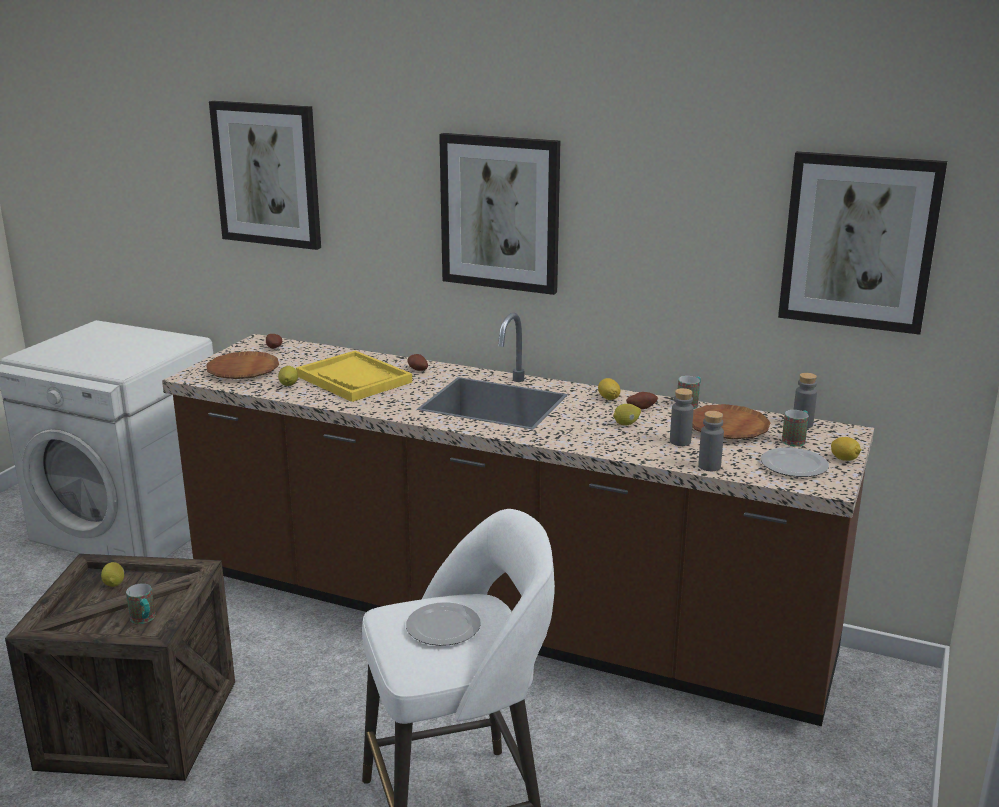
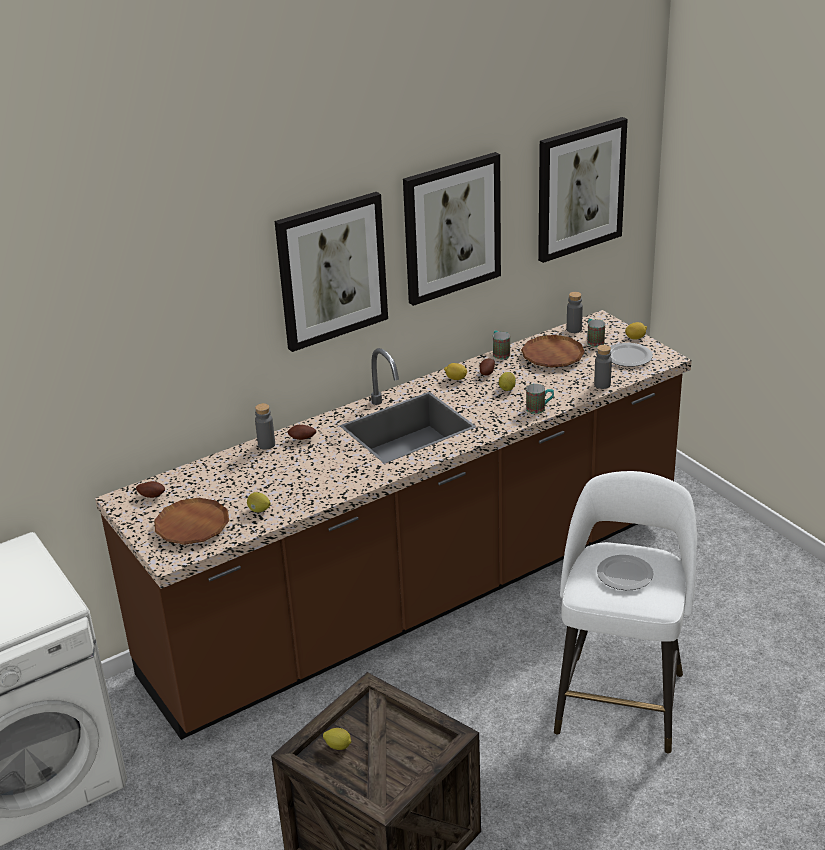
camera: 55 degrees left, 10 degrees up
mug [126,583,155,624] -> mug moved to [526,384,554,414]
picture [209,101,321,250] -> picture moved to [403,152,501,306]
yellow tray [296,351,412,402] -> none
grey bottle [670,388,694,446] -> grey bottle moved to [255,403,275,450]

